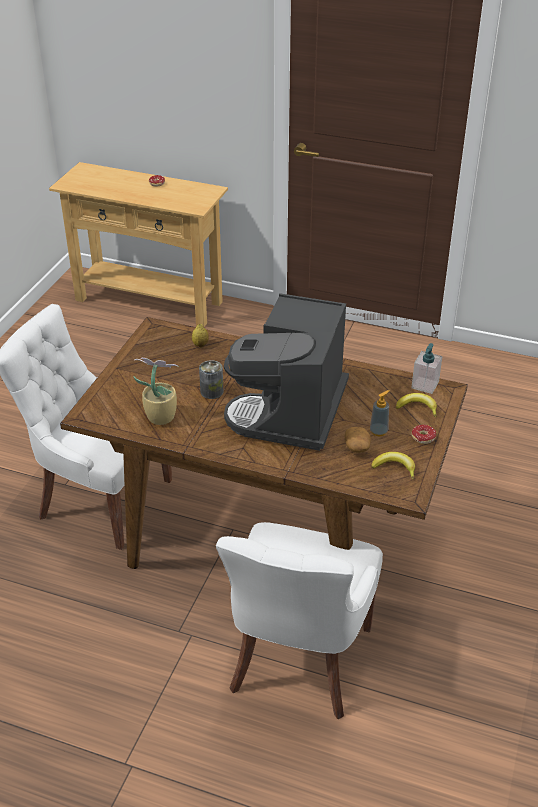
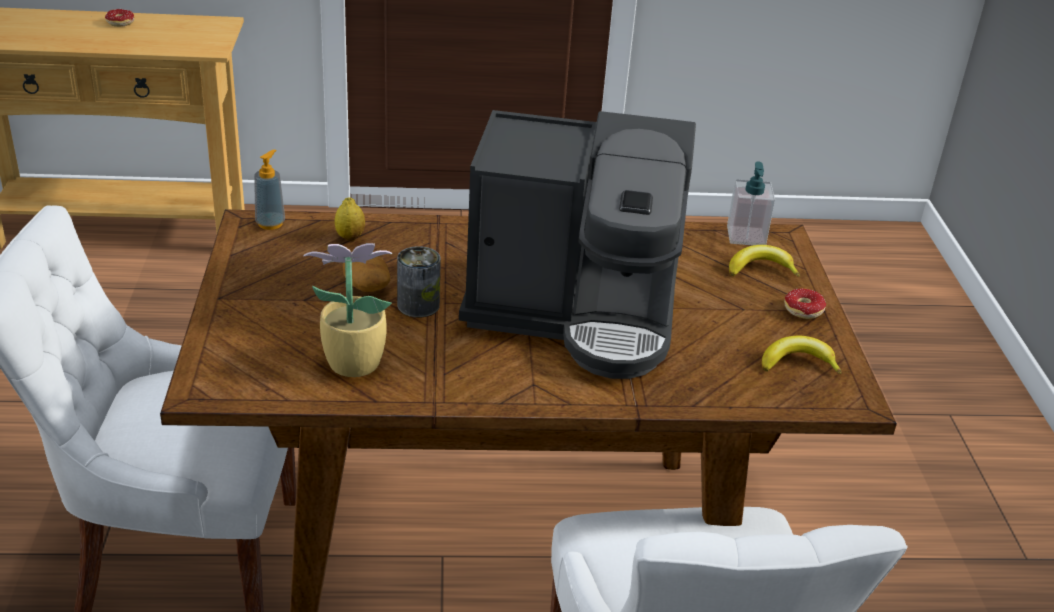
camera: 25 degrees left, 5 degrees down
coffee machine [224,293,349,451] -> coffee machine turned 75 degrees counterclockwise [459,110,696,379]
potato [345,427,371,453] -> potato moved to [342,256,390,292]
soap dispenser [370,390,389,436] -> soap dispenser moved to [254,150,285,230]

